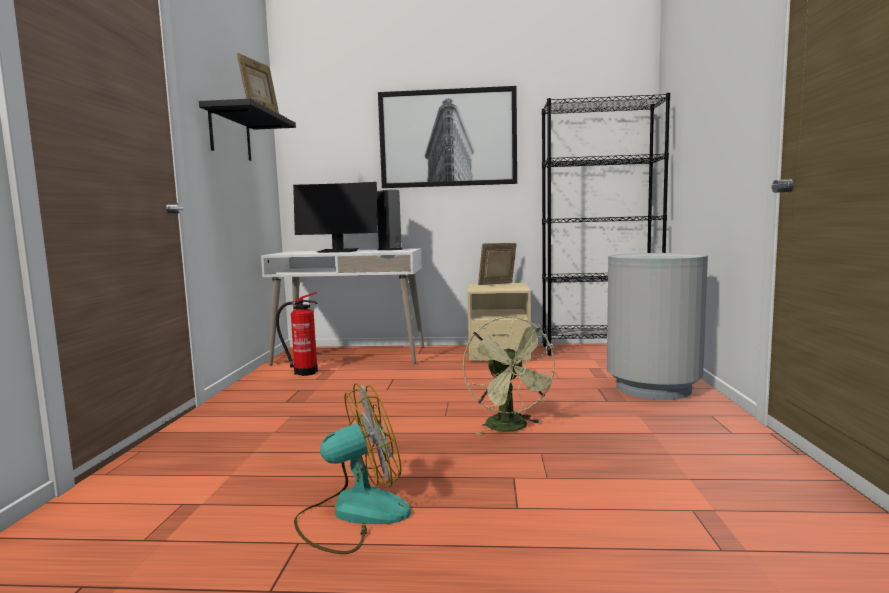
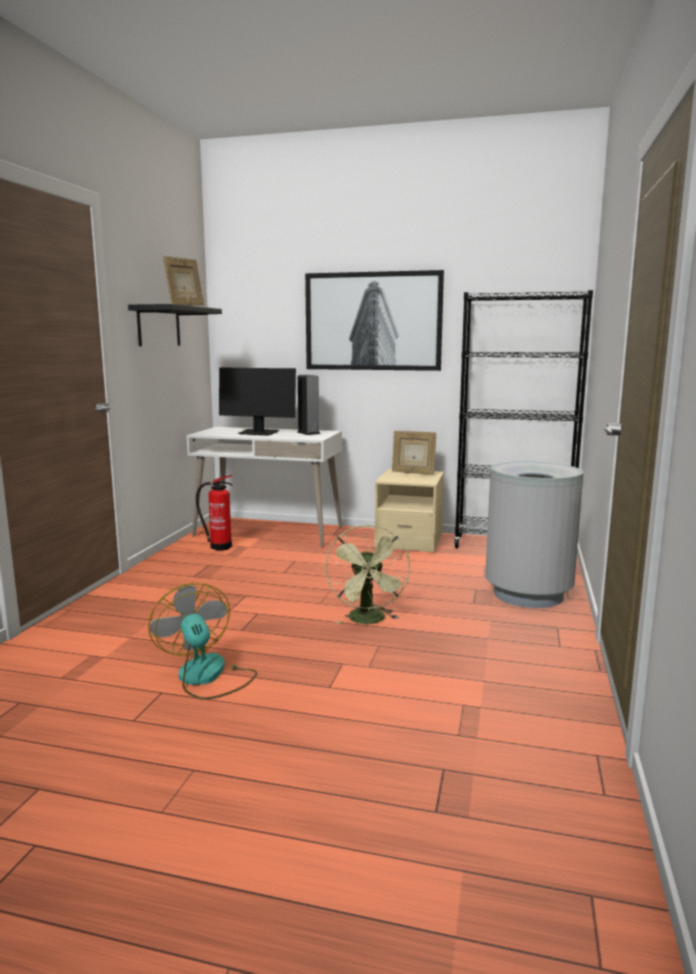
camera: 10 degrees right, 5 degrees up
fan [294,383,411,554] -> fan turned 105 degrees counterclockwise [148,583,257,700]
picture frame [478,243,517,285] -> picture frame turned 120 degrees counterclockwise [392,431,436,475]

